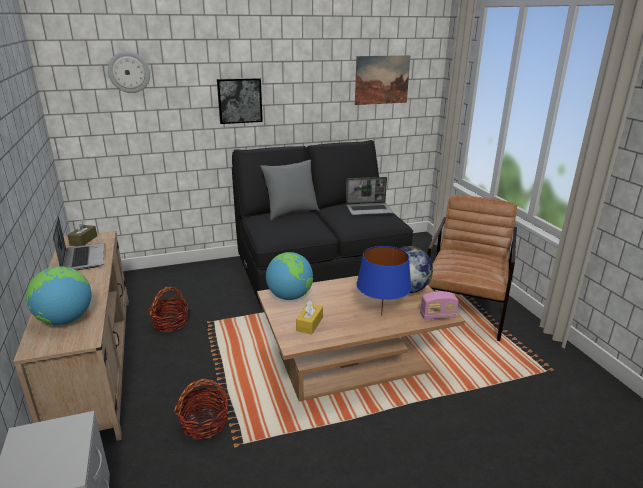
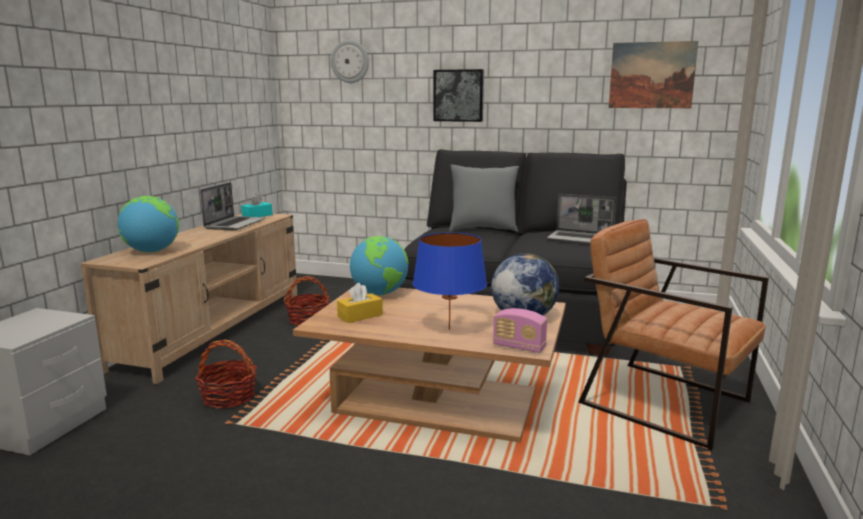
camera: 35 degrees right, 10 degrees down
brown tissue box [67,220,97,246] -> turquoise tissue box [241,194,273,217]
brown armchair [427,195,517,341] -> brown armchair turned 105 degrees counterclockwise [578,219,769,451]

